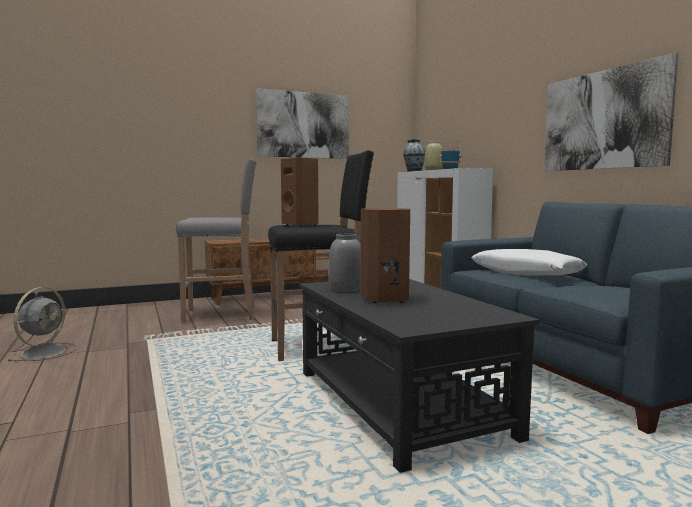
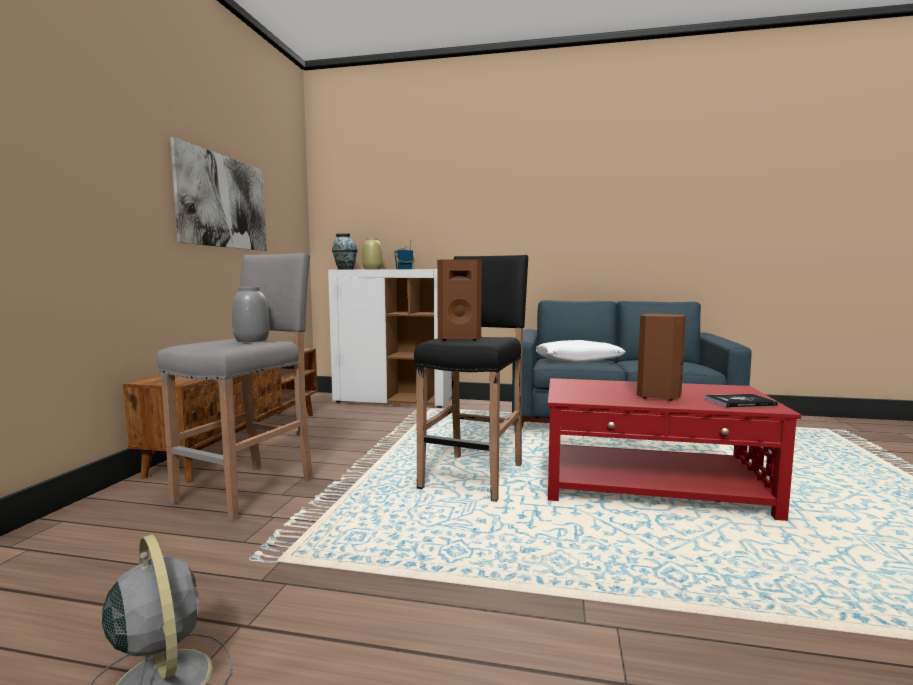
camera: 55 degrees left, 0 degrees up
black coffee table [299,279,539,473] -> red coffee table [547,378,801,521]
grey vase [328,234,361,292] -> grey vase moved to [232,287,269,342]
picture [544,52,679,171] -> none
none -> book [705,394,778,407]

